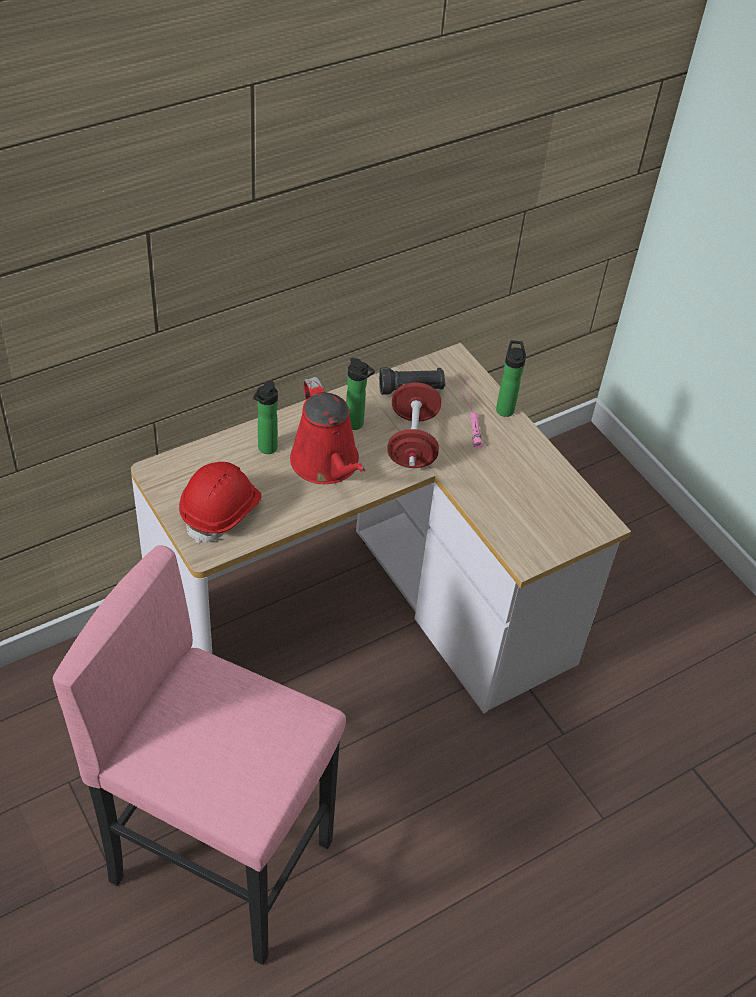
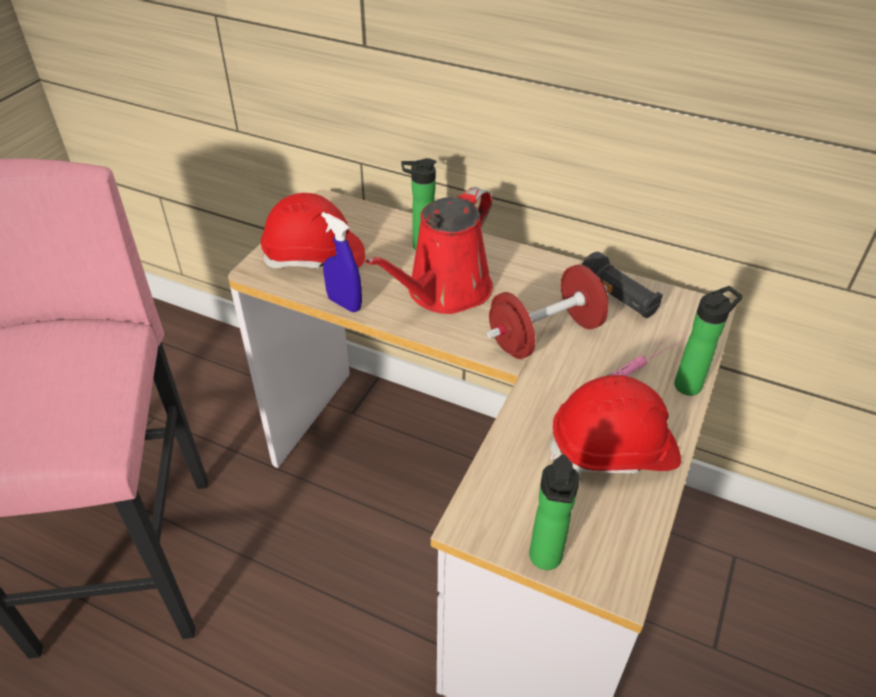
camera: 60 degrees right, 5 degrees down
bottle [346,358,375,430] -> bottle moved to [529,455,580,570]
none -> blue spray bottle [321,212,362,312]
none -> red hard hat [550,375,681,475]

